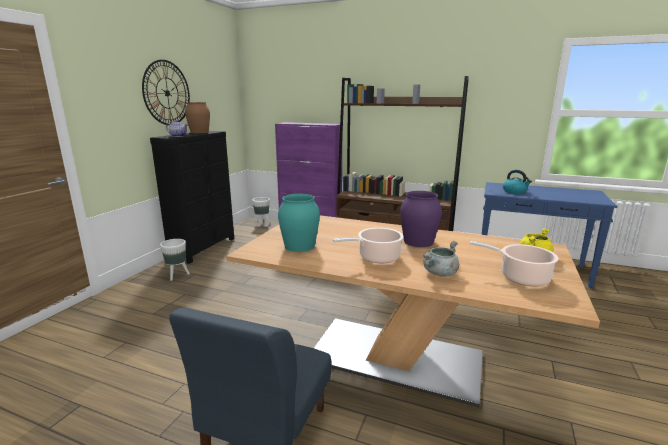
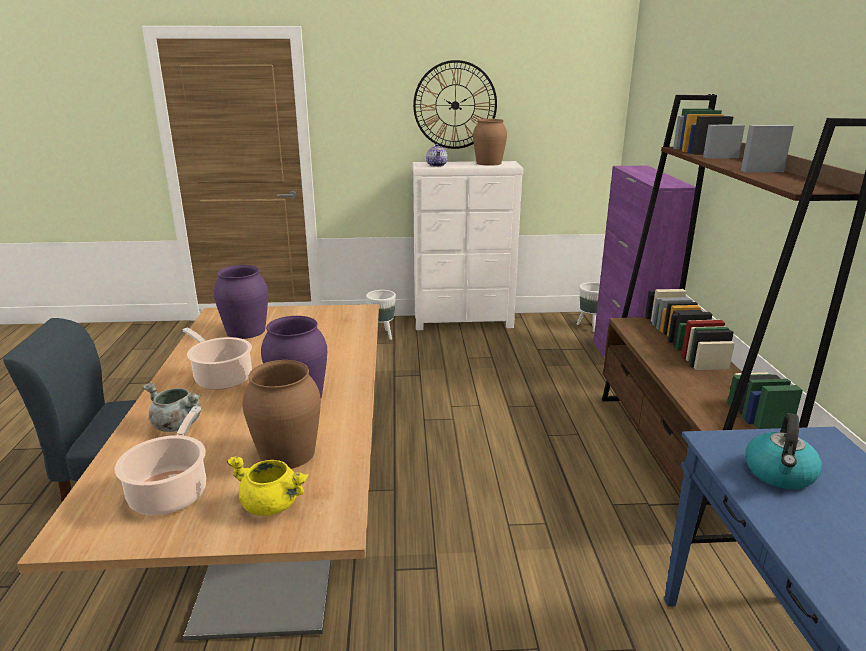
camera: 65 degrees right, 5 degrees up
black dresser [150,131,234,264] -> white dresser [412,161,523,330]
turquoise vase [278,194,320,252] -> purple vase [214,265,268,339]
none -> brown vase [242,360,321,469]

